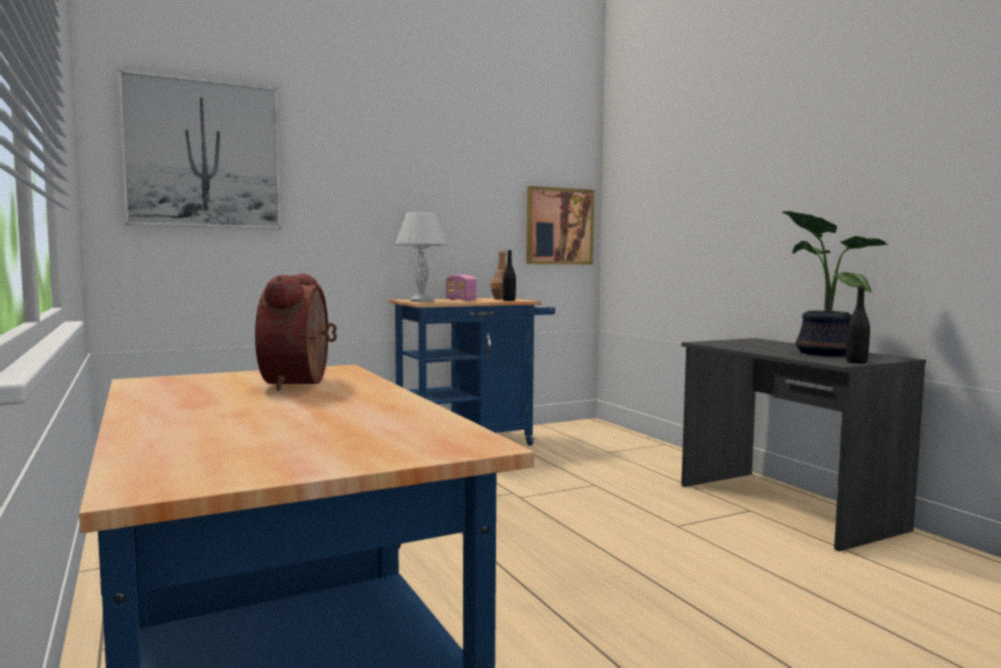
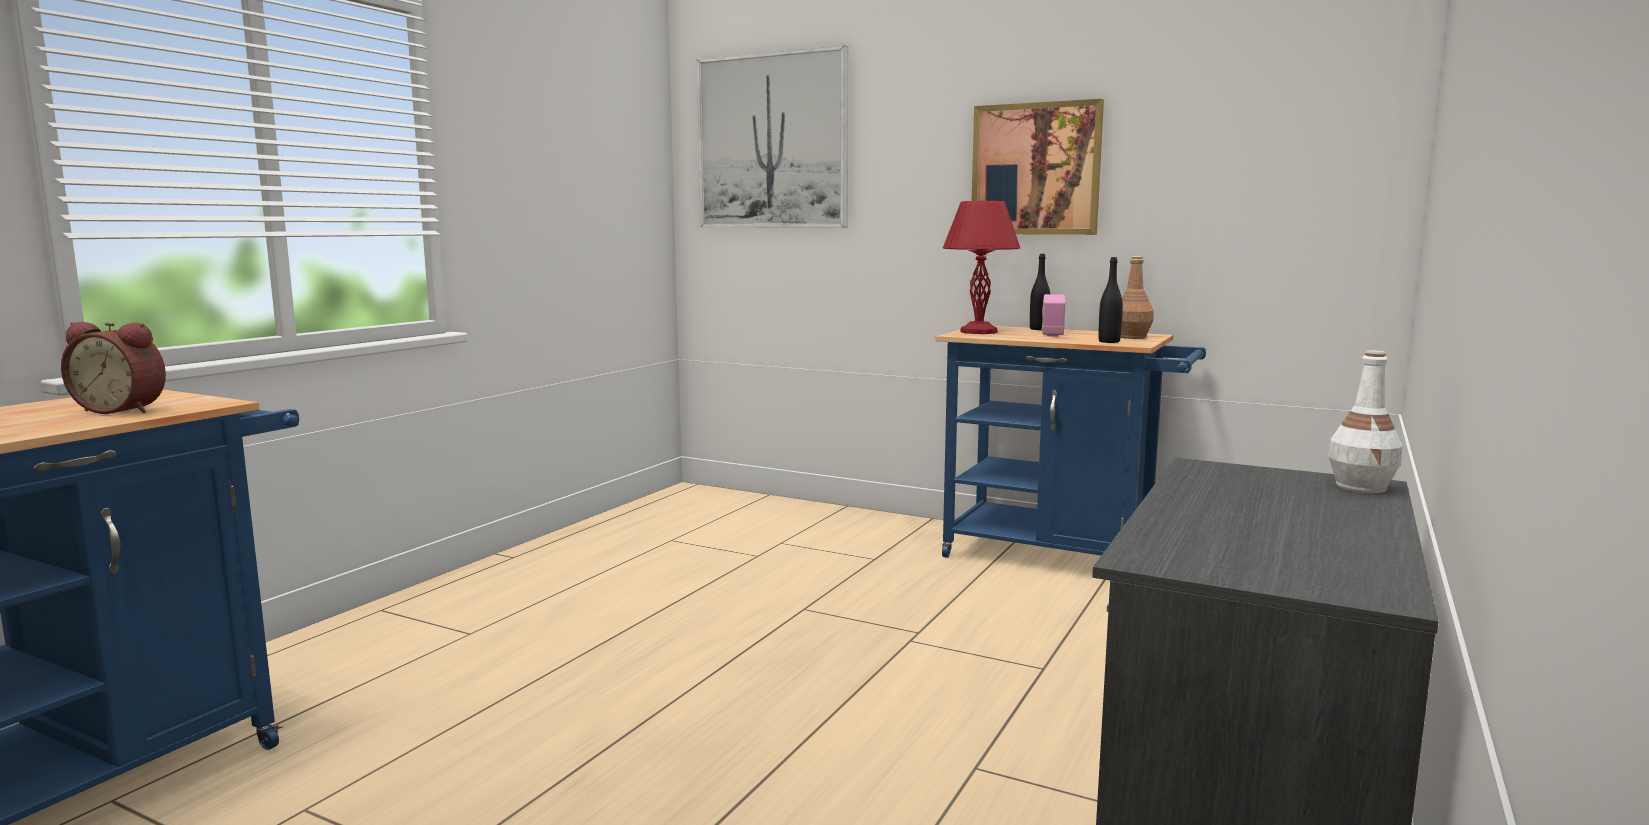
camera: 55 degrees right, 5 degrees up
alarm clock [255,274,337,391] -> alarm clock turned 135 degrees counterclockwise [61,322,166,414]
white table lamp [395,212,447,302] -> red table lamp [943,201,1020,334]
picture [526,186,594,265] -> picture moved to [972,99,1104,235]
potted plant [782,211,888,356] -> none
black bottle [846,286,870,363] -> black bottle moved to [1030,254,1050,330]
none -> white bottle [1328,350,1402,493]

